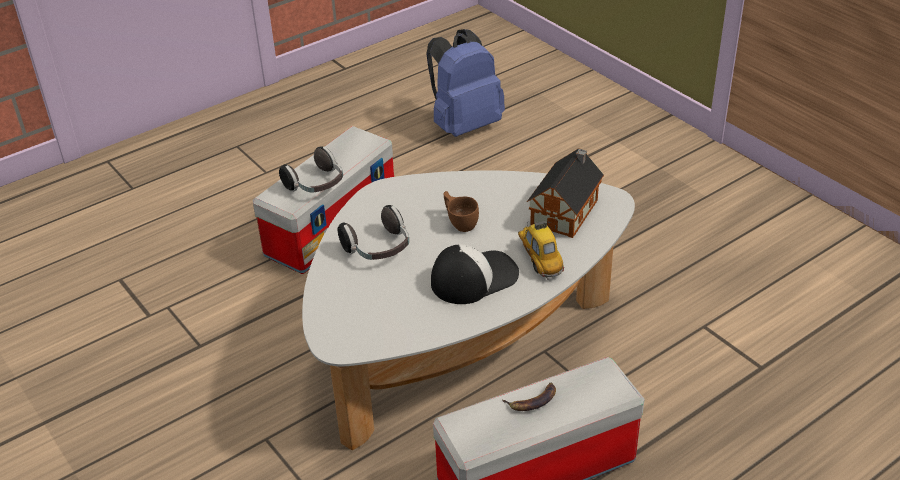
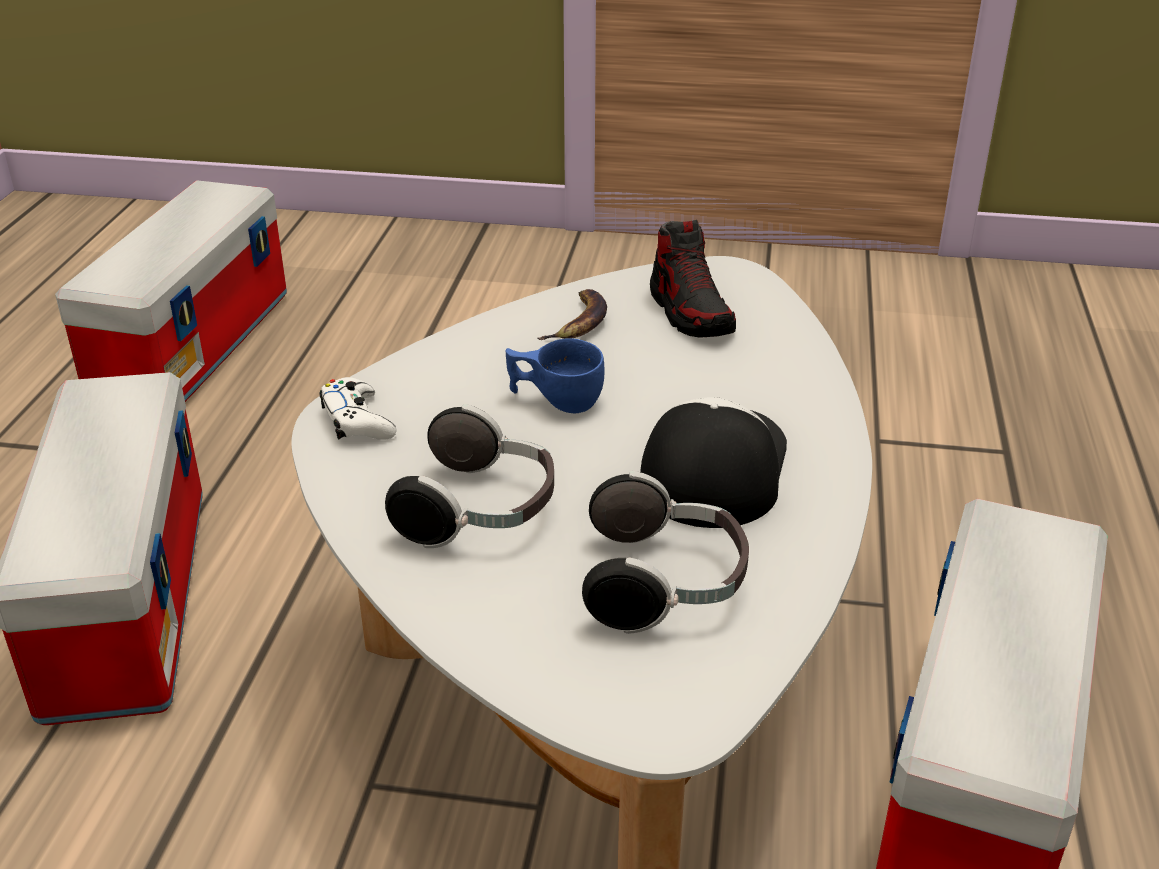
camera: 45 degrees left, 5 degrees down
headphones [279,146,343,193] -> headphones moved to [582,471,749,634]
blue backpack [426,29,505,137] -> storage box [55,180,287,402]
brown cup [444,191,479,232] -> blue cup [505,339,604,413]
banana [501,382,556,411] -> banana moved to [537,289,607,340]
toy car [518,221,564,280] -> none
toy house [527,148,604,238] -> shoe [650,220,736,338]
none -> white game controller [320,377,396,440]

